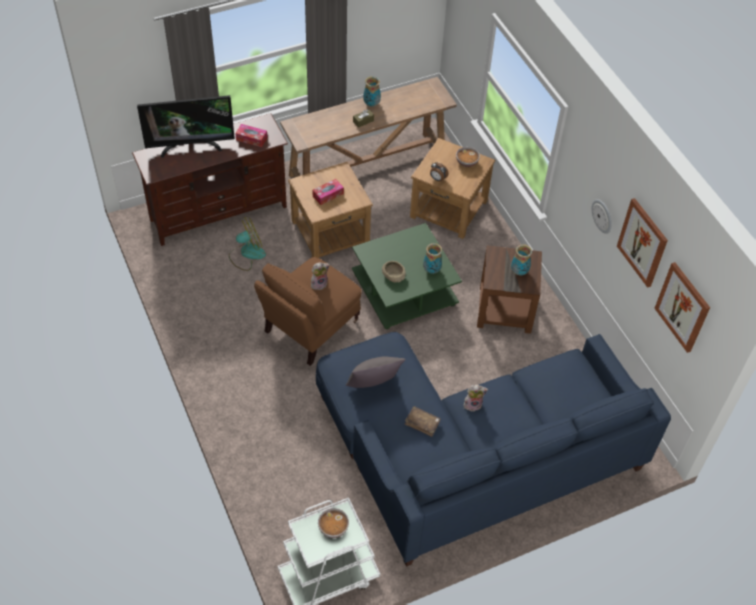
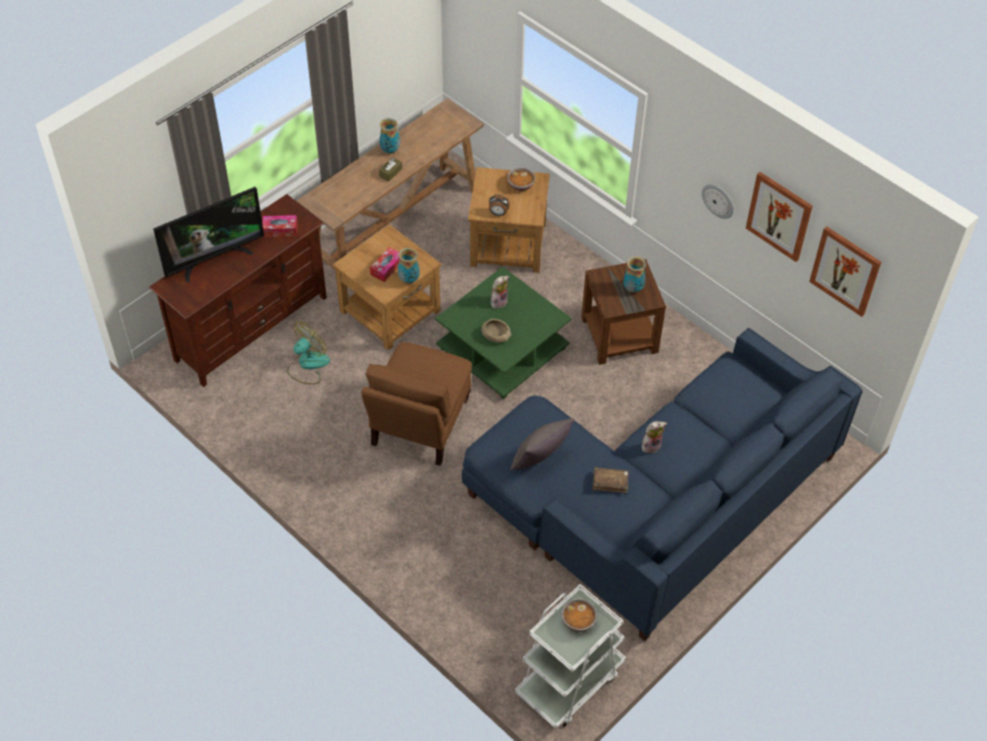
camera: 20 degrees left, 0 degrees up
plush toy [311,262,330,290] -> plush toy moved to [491,276,509,309]
vase [423,243,442,274] -> vase moved to [398,248,420,283]

